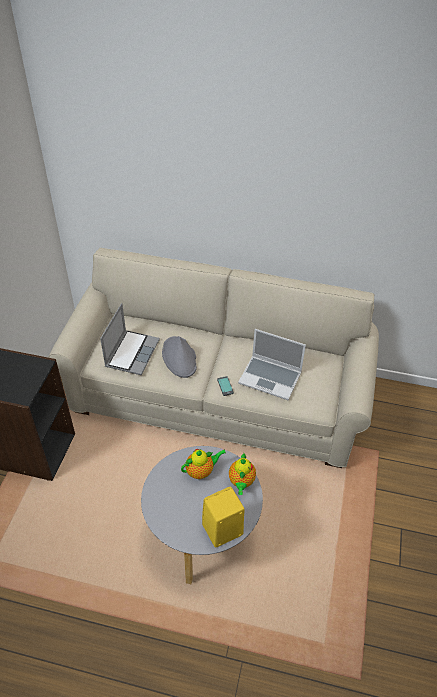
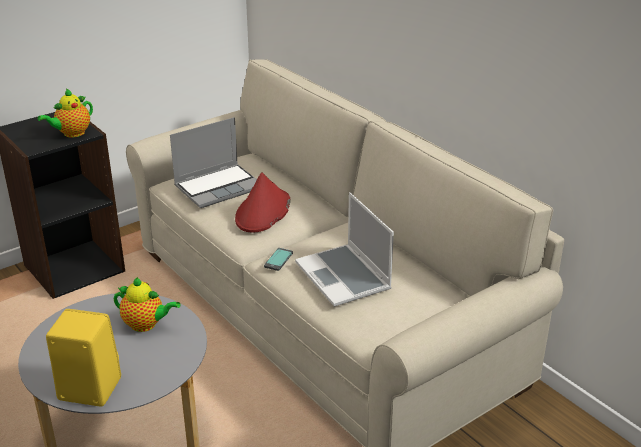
camera: 40 degrees right, 15 degrees down
grey hat [162,336,197,378] -> red hat [235,172,291,233]
teapot [229,453,256,495] -> teapot moved to [37,89,93,137]

